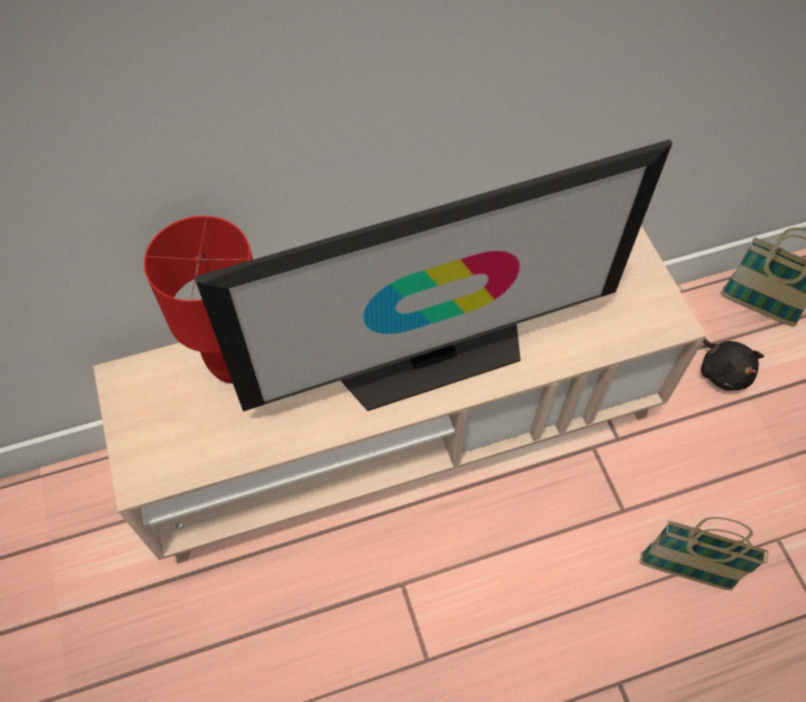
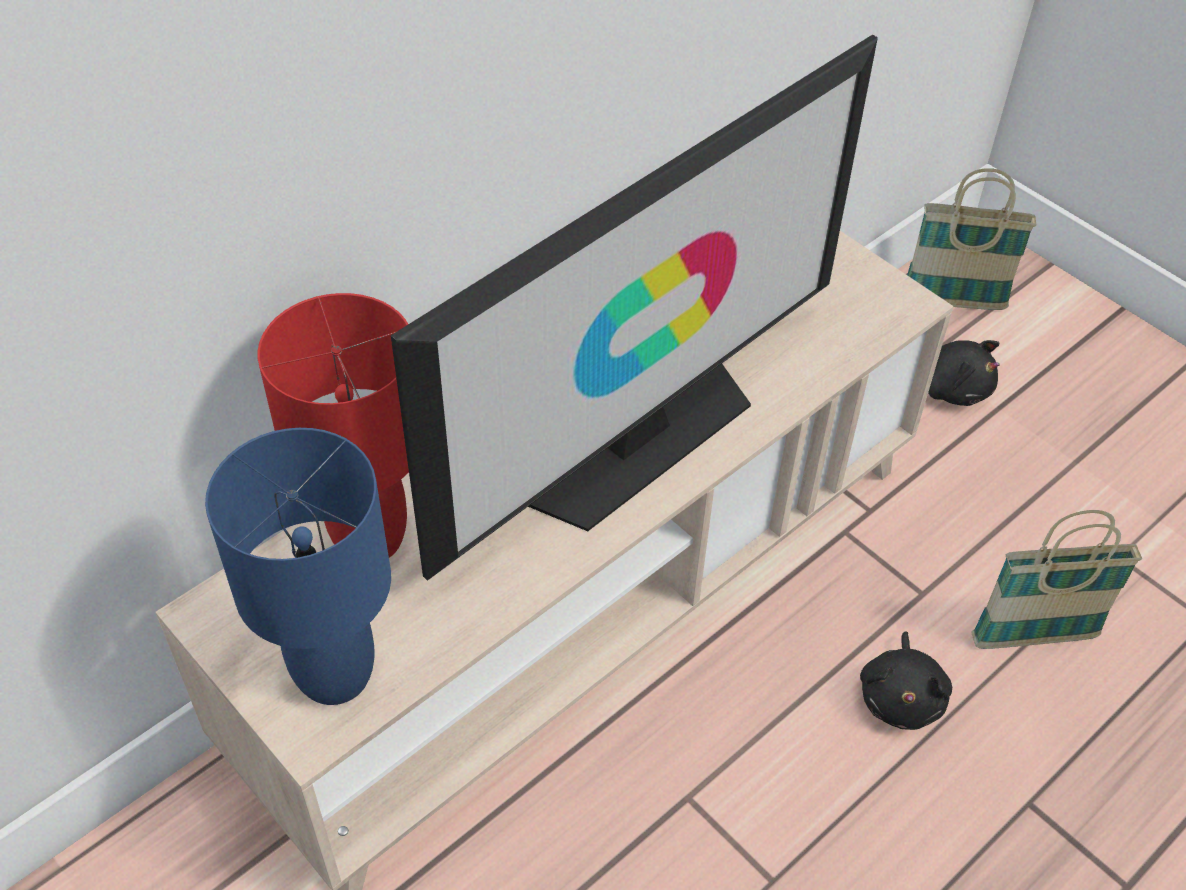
camera: 25 degrees left, 10 degrees down
none -> blue table lamp [205,428,391,705]
none -> black plush toy [860,632,952,730]

